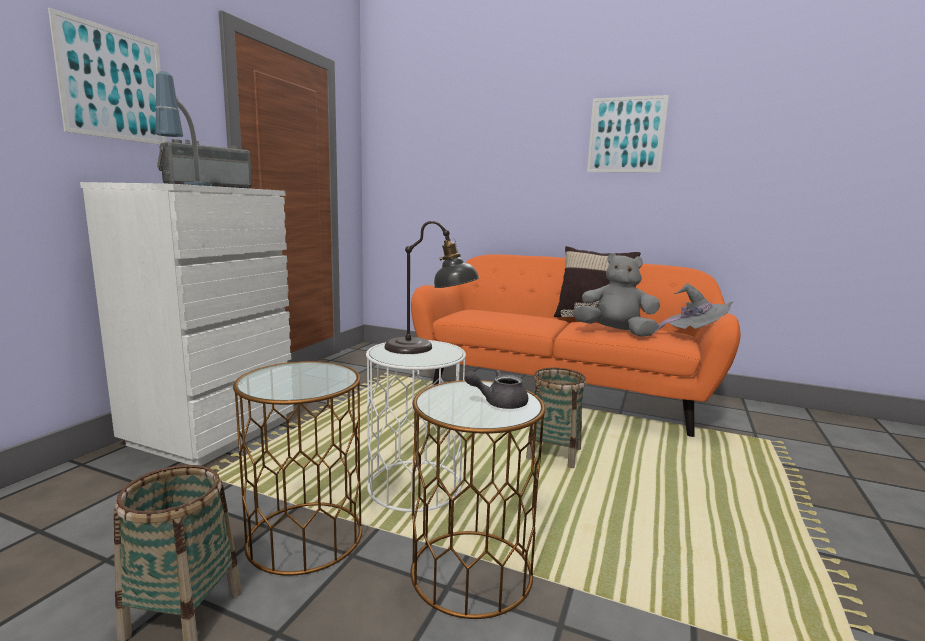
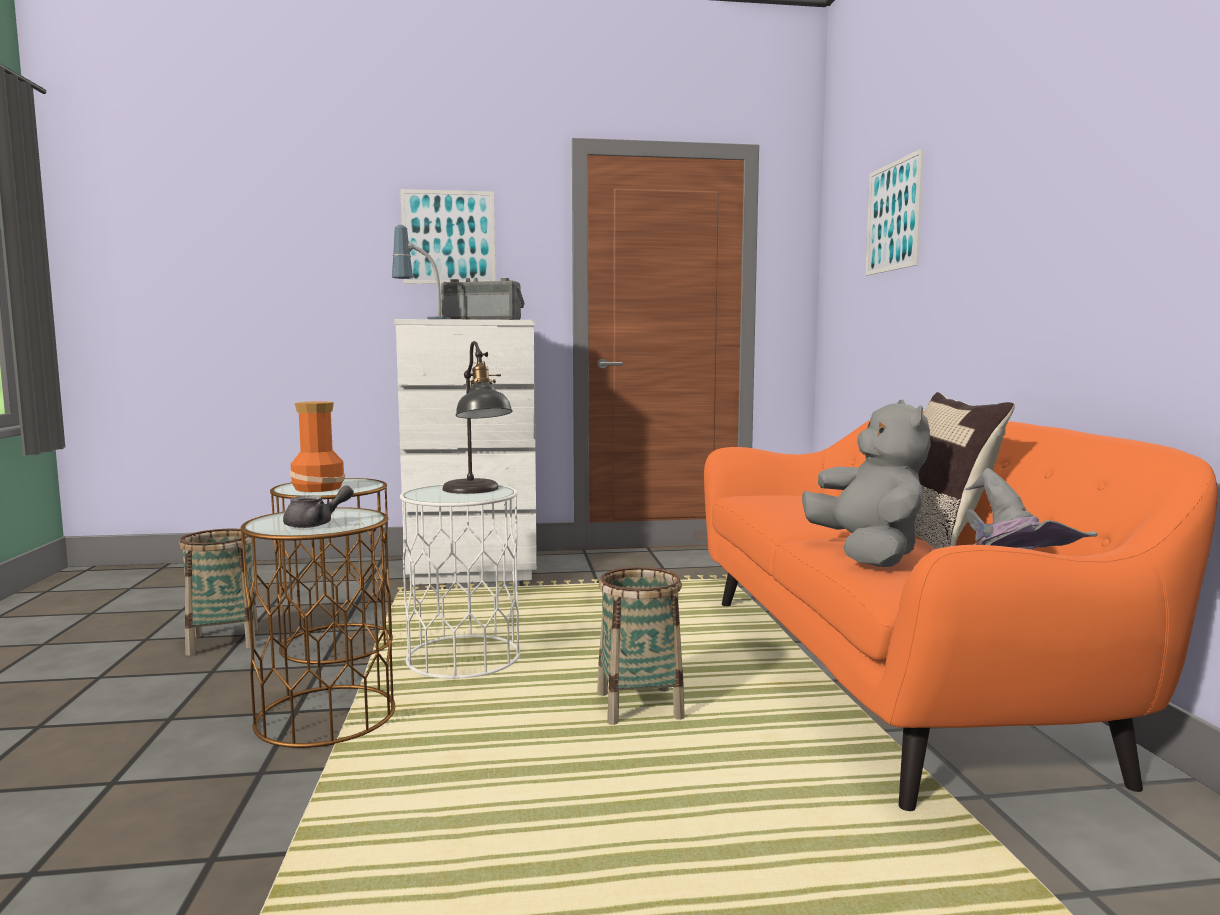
camera: 60 degrees right, 5 degrees down
grey teapot [464,370,528,409] -> grey teapot turned 90 degrees clockwise [283,486,354,528]
picture [587,95,669,172] -> picture moved to [865,149,924,276]
none -> vase [290,401,345,492]

